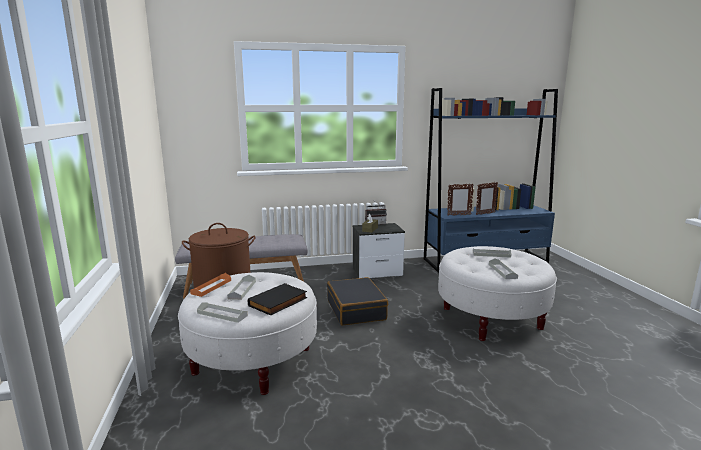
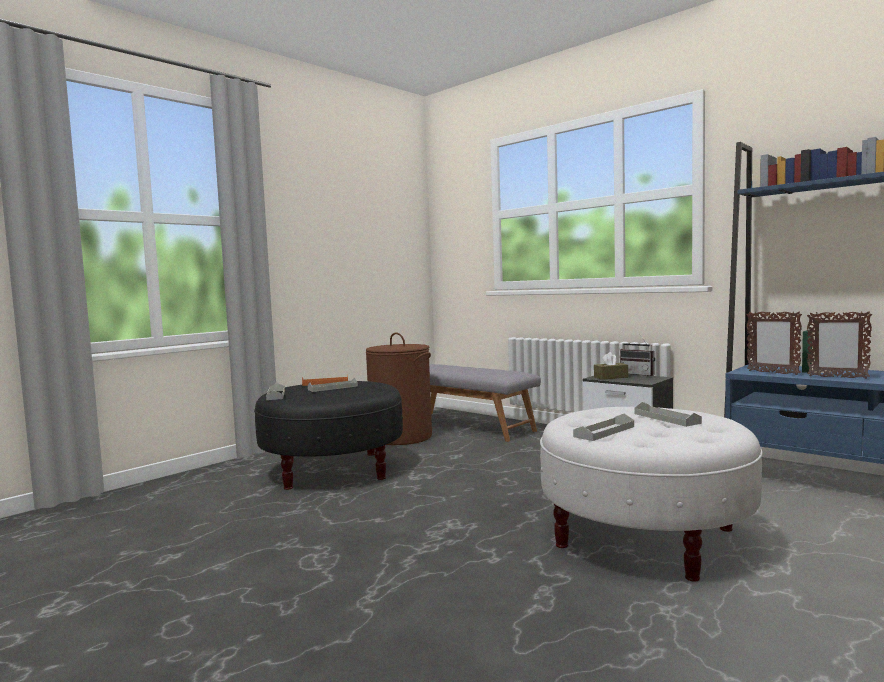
camera: 55 degrees right, 10 degrees down
white ottoman [178,272,317,395] -> black ottoman [254,381,403,490]
black book [248,283,307,316] -> none
black suitcase [327,277,388,325] -> none

